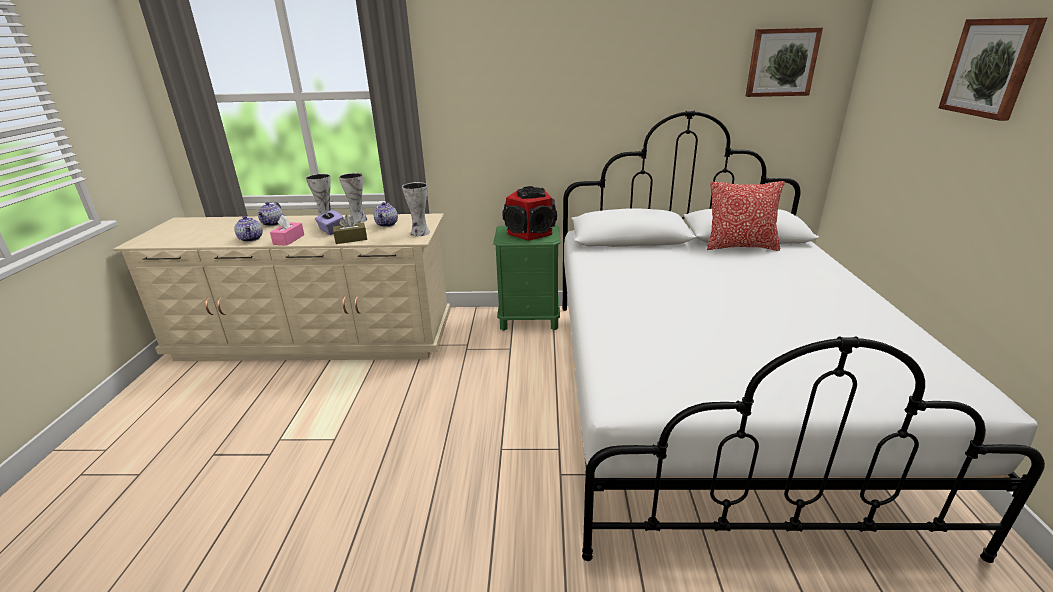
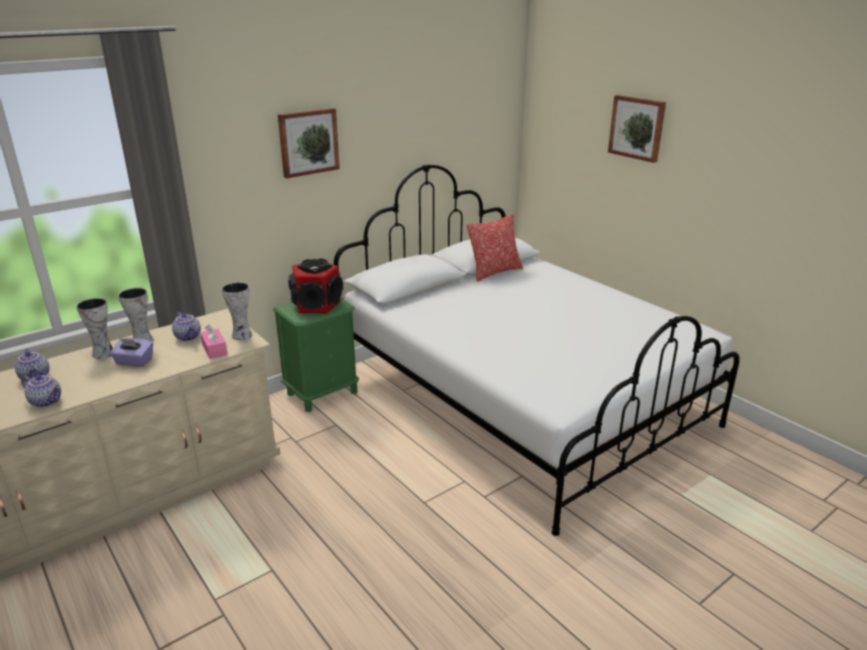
camera: 40 degrees left, 0 degrees up
pink tissue box [270,215,304,246] -> pink tissue box moved to [201,325,228,359]
brown tissue box [333,215,367,244] -> none
picture [746,28,823,97] -> picture moved to [278,108,340,178]

